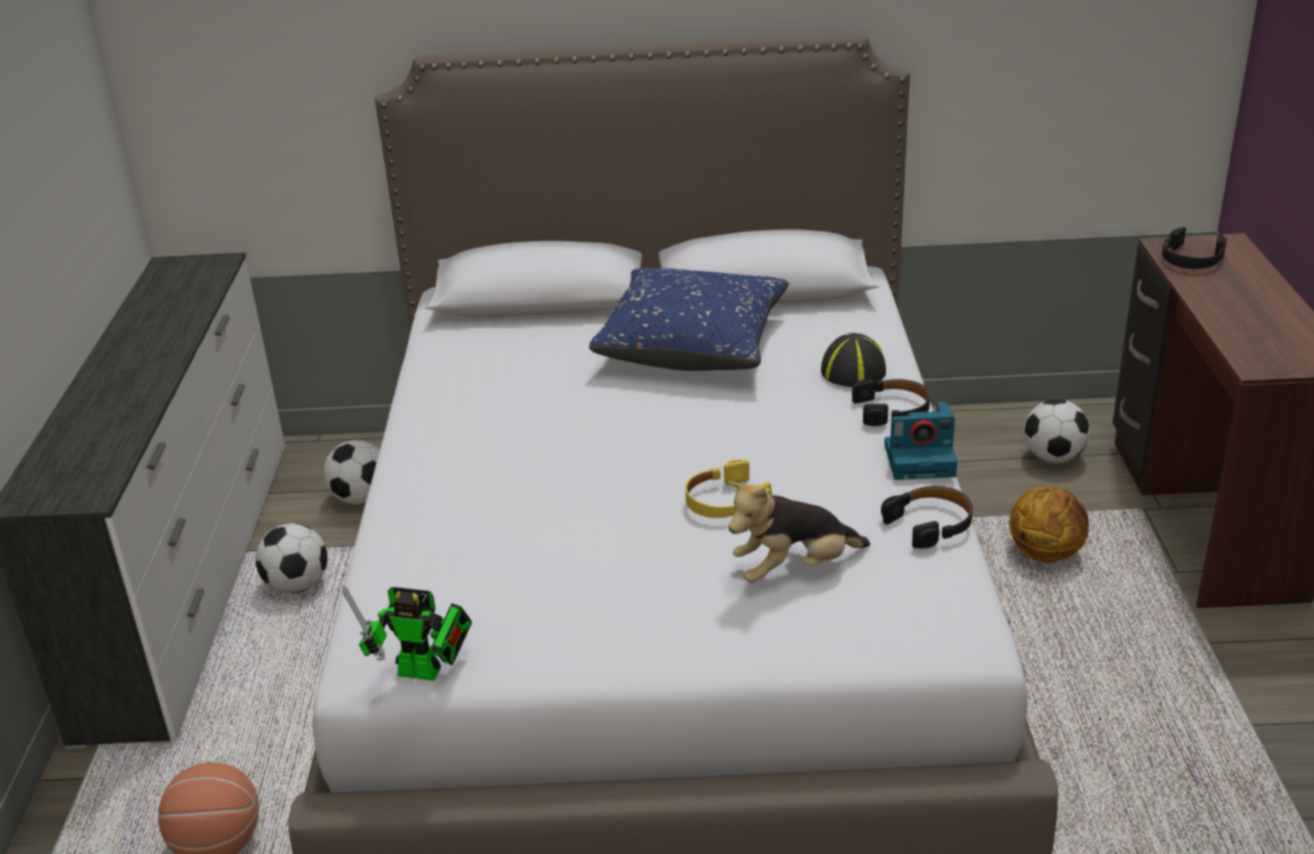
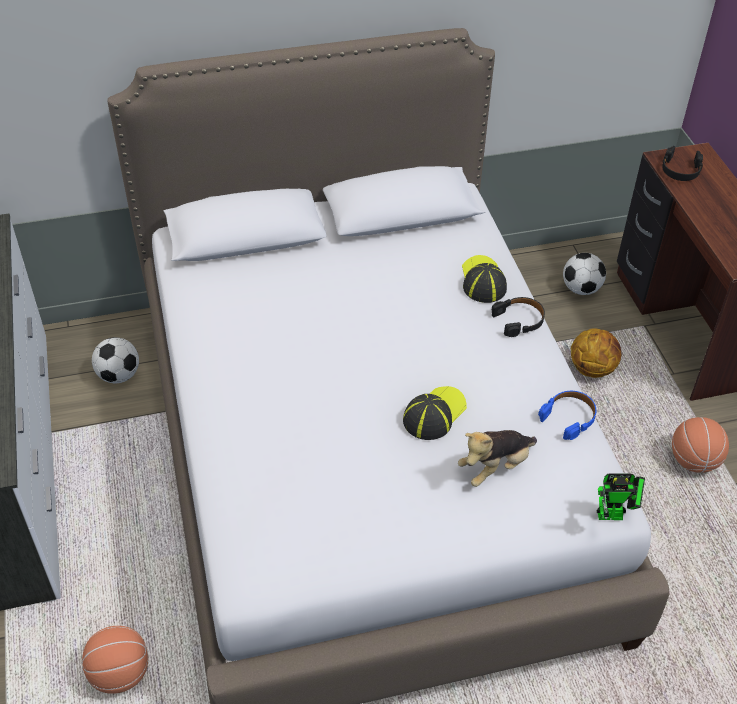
camera: 15 degrees left, 15 degrees up
football [256,523,328,594] -> none
toy robot [342,586,472,681] -> toy robot moved to [597,473,645,520]
blue pillow [589,268,789,371] -> none
yellow headphones [685,460,772,518] -> cap [403,386,467,440]
black headphones [881,486,973,549] -> blue headphones [538,391,596,440]
camera [884,402,957,480] -> none
none -> basketball [672,417,729,473]

